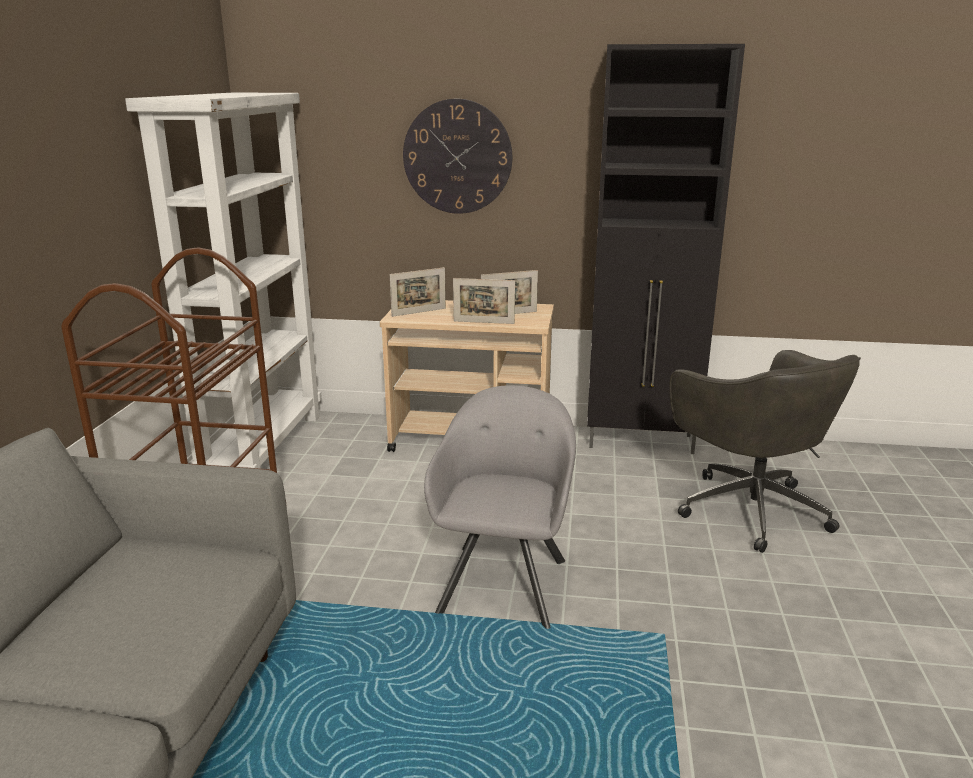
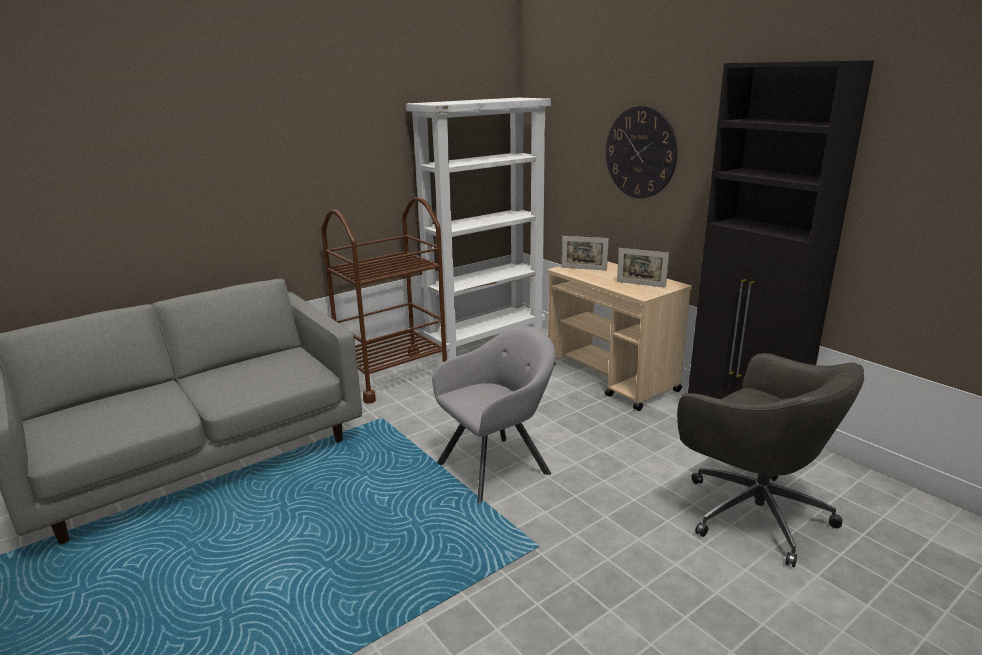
camera: 45 degrees right, 0 degrees up
picture frame [453,278,515,324] -> none
grey office chair [669,350,861,553] -> grey office chair turned 60 degrees counterclockwise [677,353,864,567]

